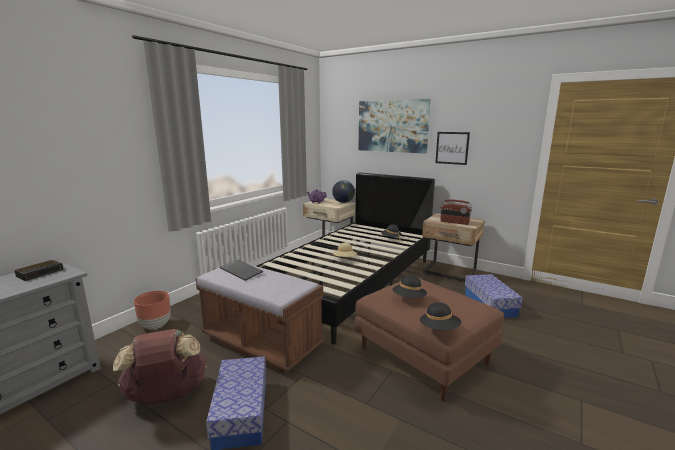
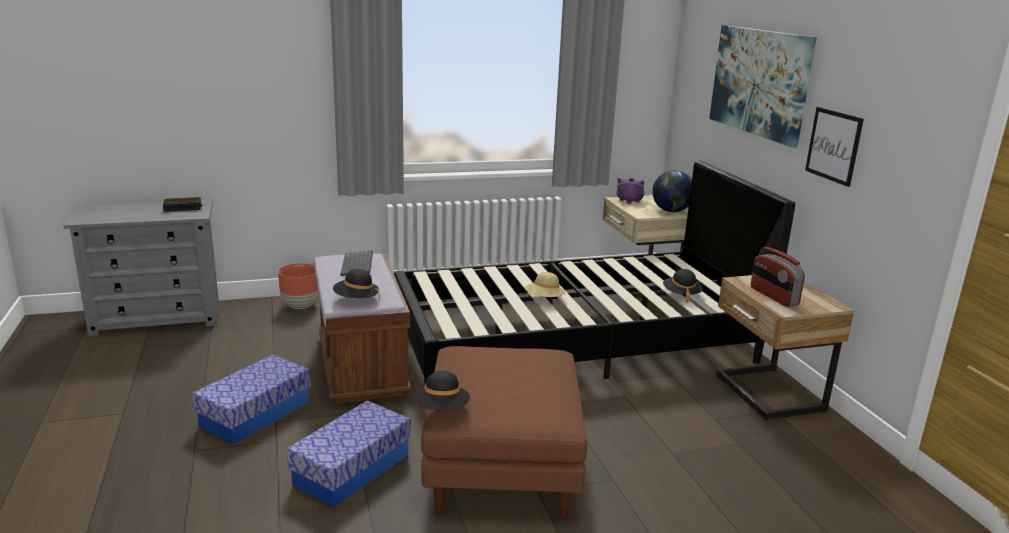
camera: 40 degrees right, 5 degrees up
brown backpack [113,329,207,405] -> none
black hat [392,276,427,298] -> black hat moved to [333,269,380,300]
storage box [465,274,523,318] -> storage box moved to [287,400,411,508]

